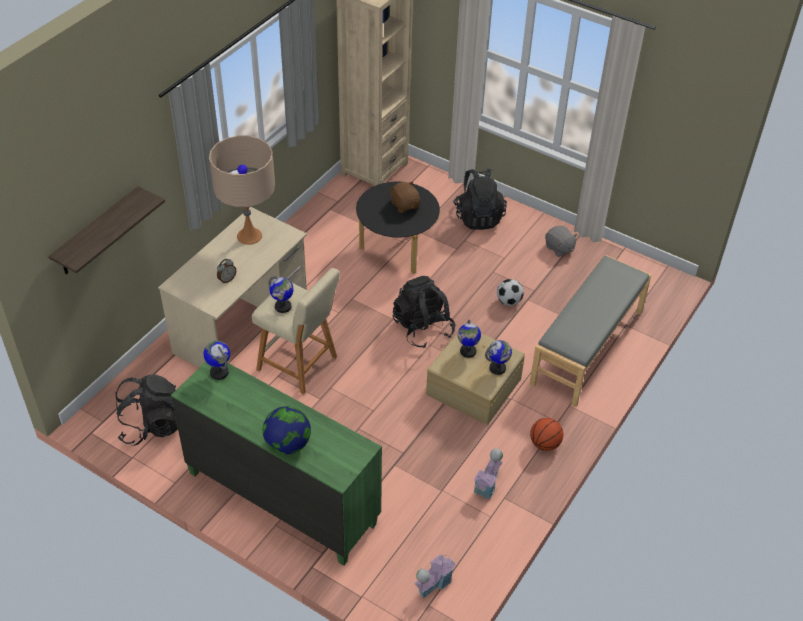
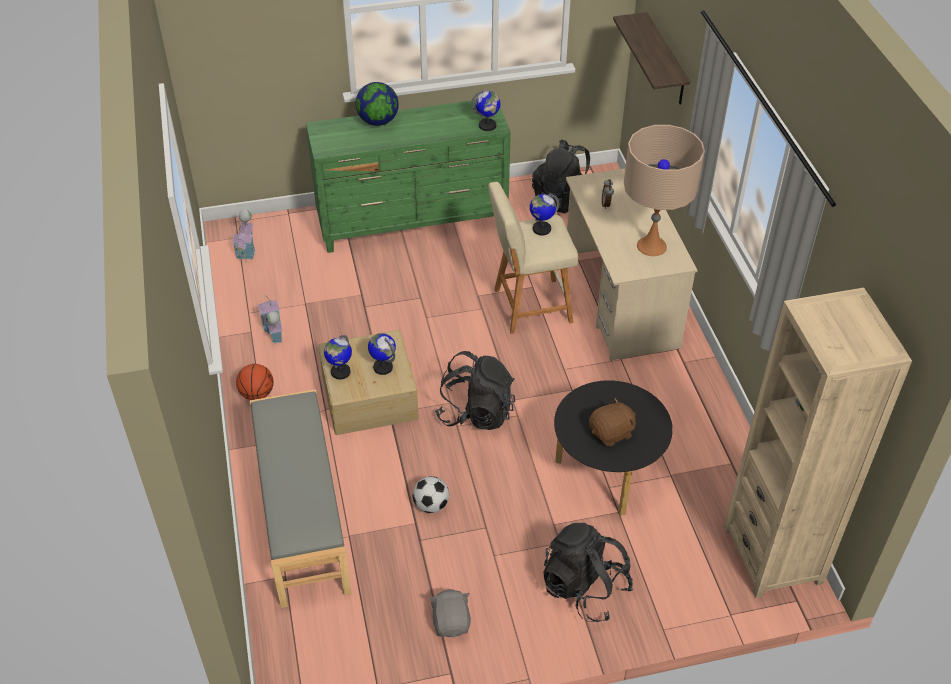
camera: 135 degrees right, 0 degrees up
brown plush toy [389,181,420,213] -> brown plush toy turned 45 degrees counterclockwise [589,398,636,447]
grey plush toy [545,226,578,257] -> grey plush toy turned 75 degrees clockwise [429,589,471,638]

